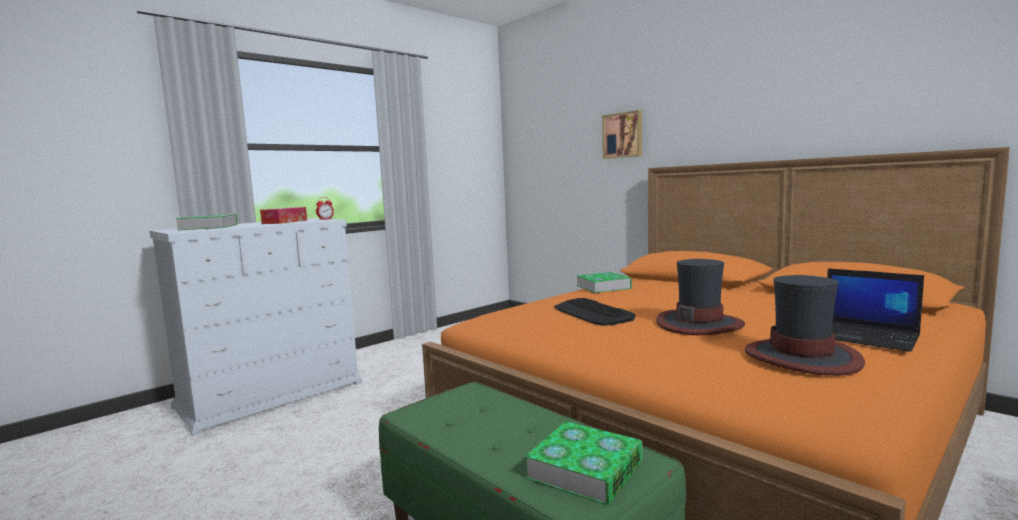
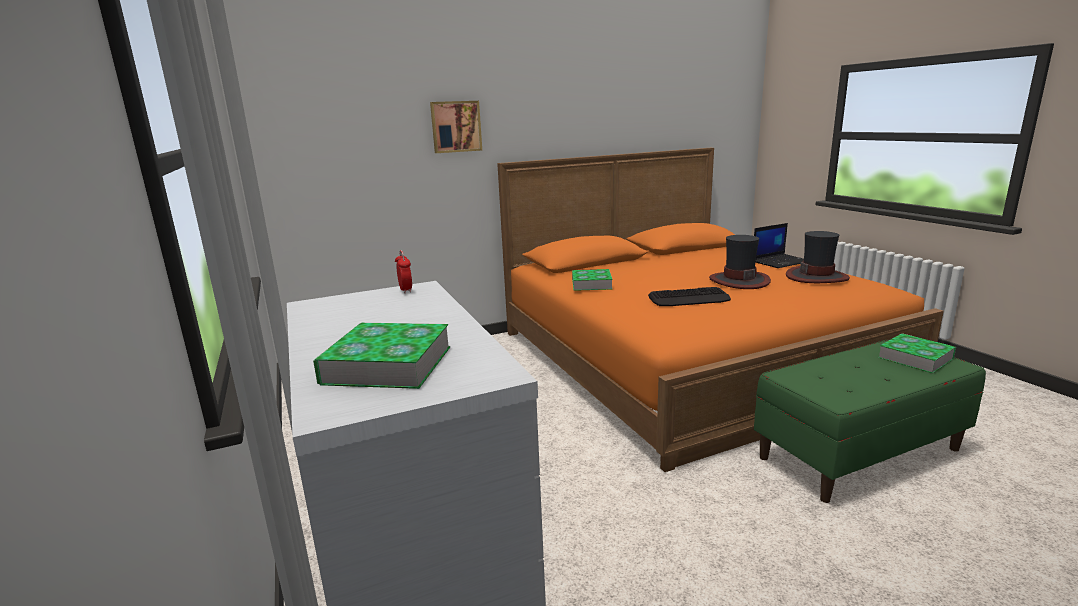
camera: 70 degrees left, 10 degrees up
tissue box [260,207,307,224] -> none

